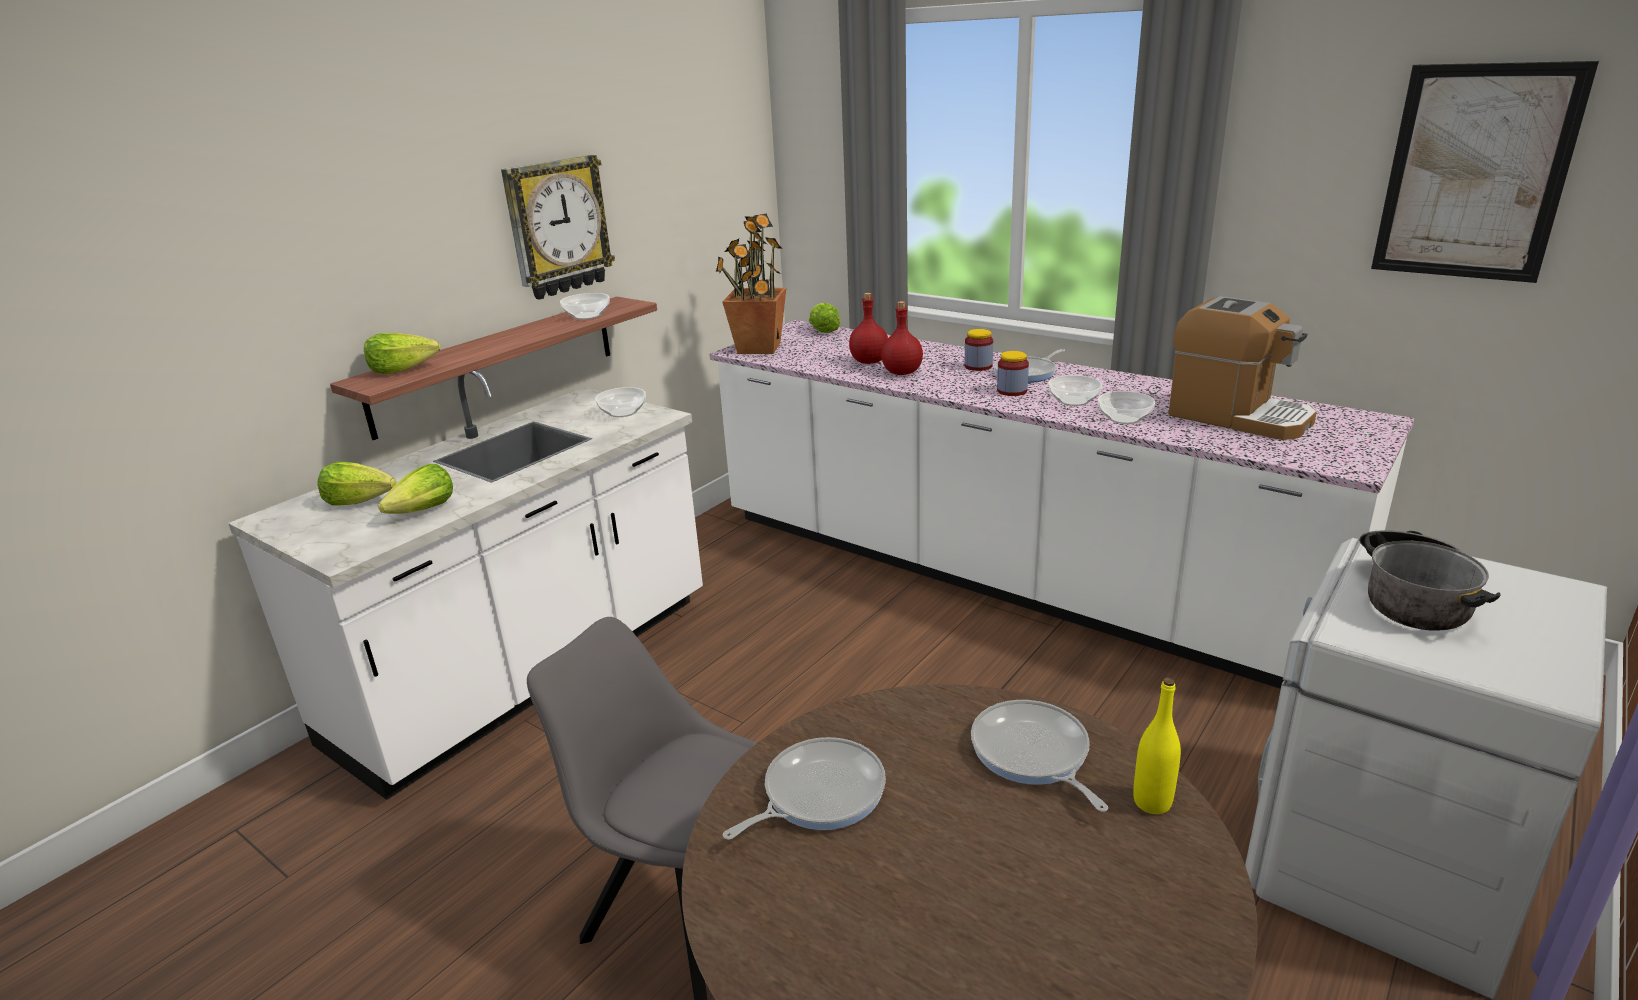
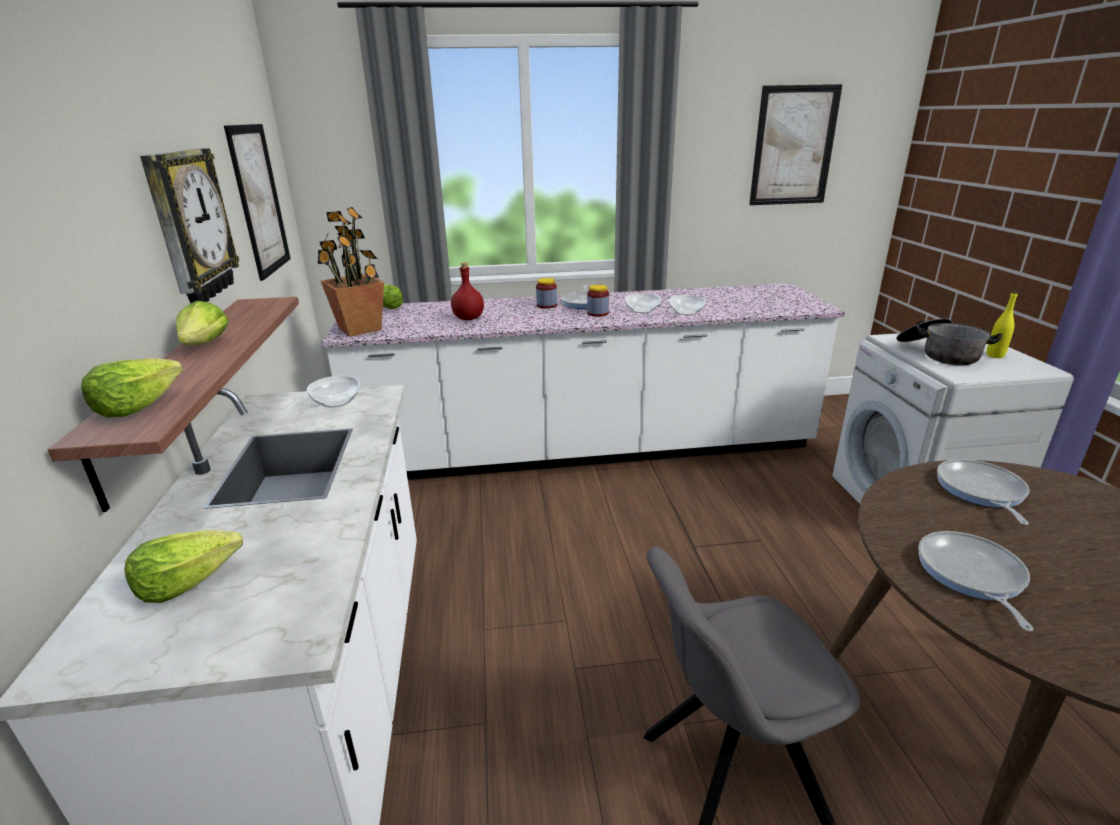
camera: 45 degrees left, 0 degrees up
lettuce [378,464,453,514] -> lettuce moved to [176,301,229,346]
bowl [560,293,610,320] -> none
red bottle [881,301,923,375] -> none
frying pan [971,700,1108,812] -> frying pan turned 75 degrees clockwise [937,459,1030,525]
yellow bottle [1133,678,1181,814] -> yellow bottle moved to [986,292,1017,358]
coffee machine [1168,296,1317,440] -> none
none -> picture [224,124,291,281]

